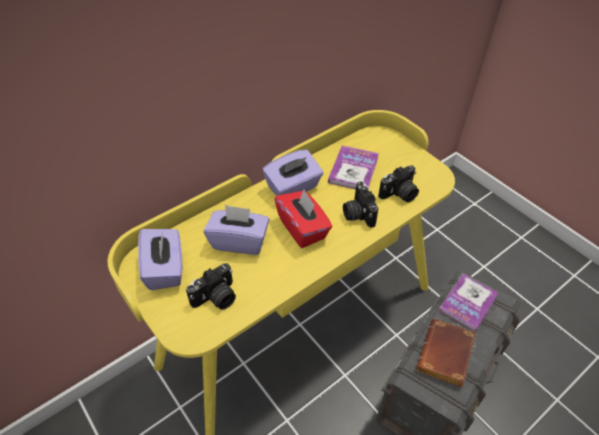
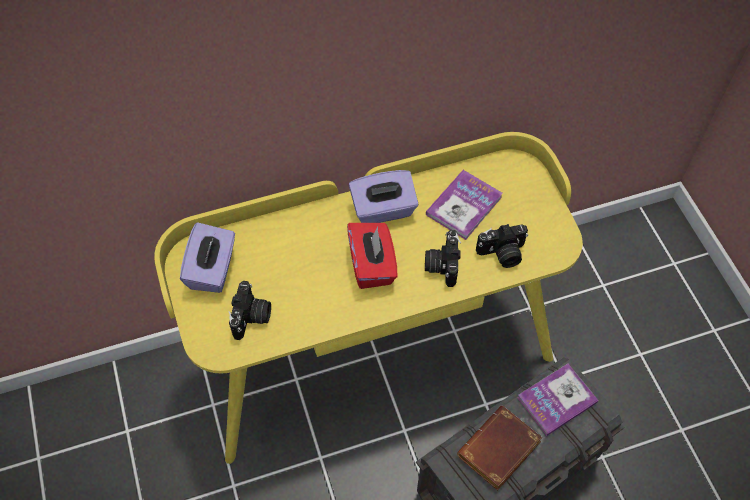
camera: 20 degrees right, 10 degrees up
camera [186,263,236,310] -> camera turned 60 degrees counterclockwise [228,281,271,340]
purple tissue box [204,205,270,255] -> none

